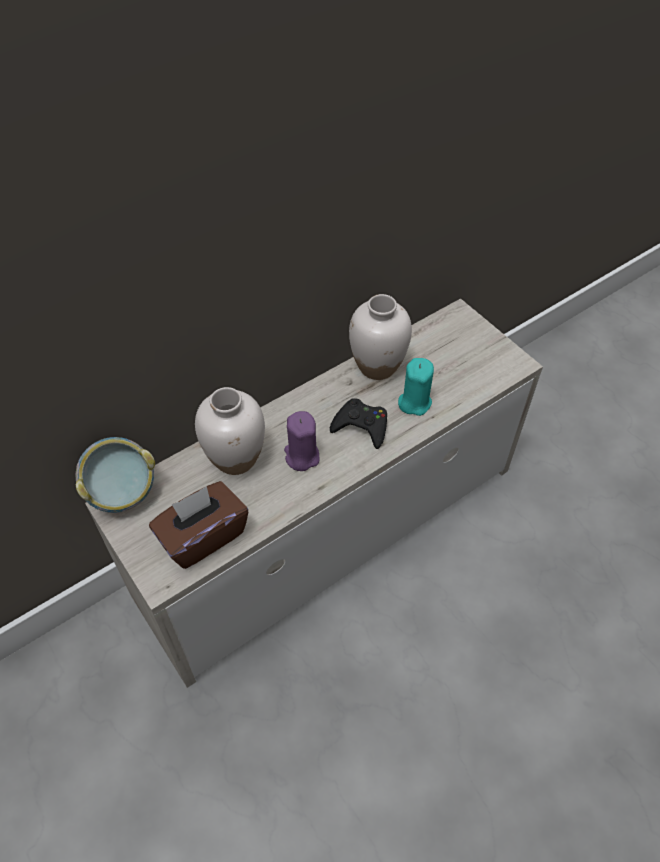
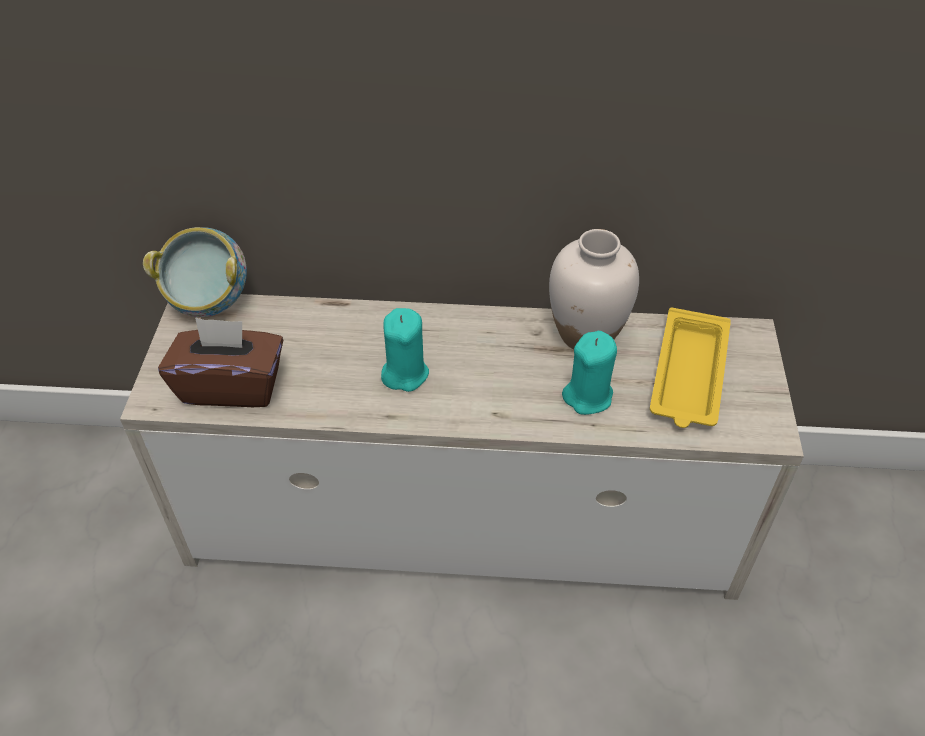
camera: 40 degrees right, 5 degrees down
white vase [195,387,265,475] -> none
purple candle [284,411,319,471] -> turquoise candle [381,308,429,392]
black game controller [330,398,387,449] -> none
none -> yellow tray [650,307,731,428]

